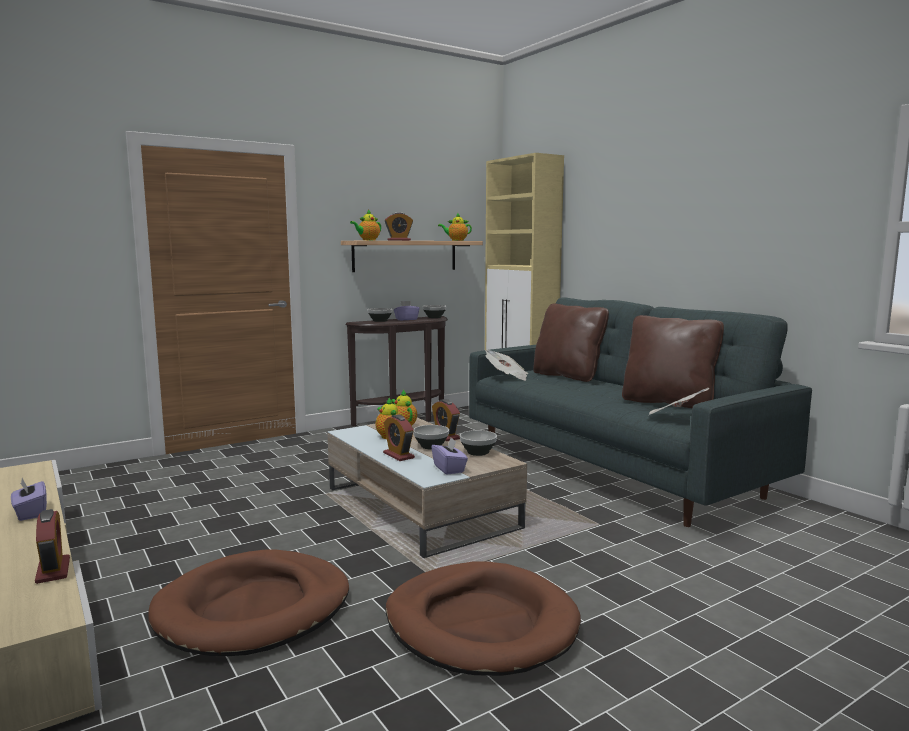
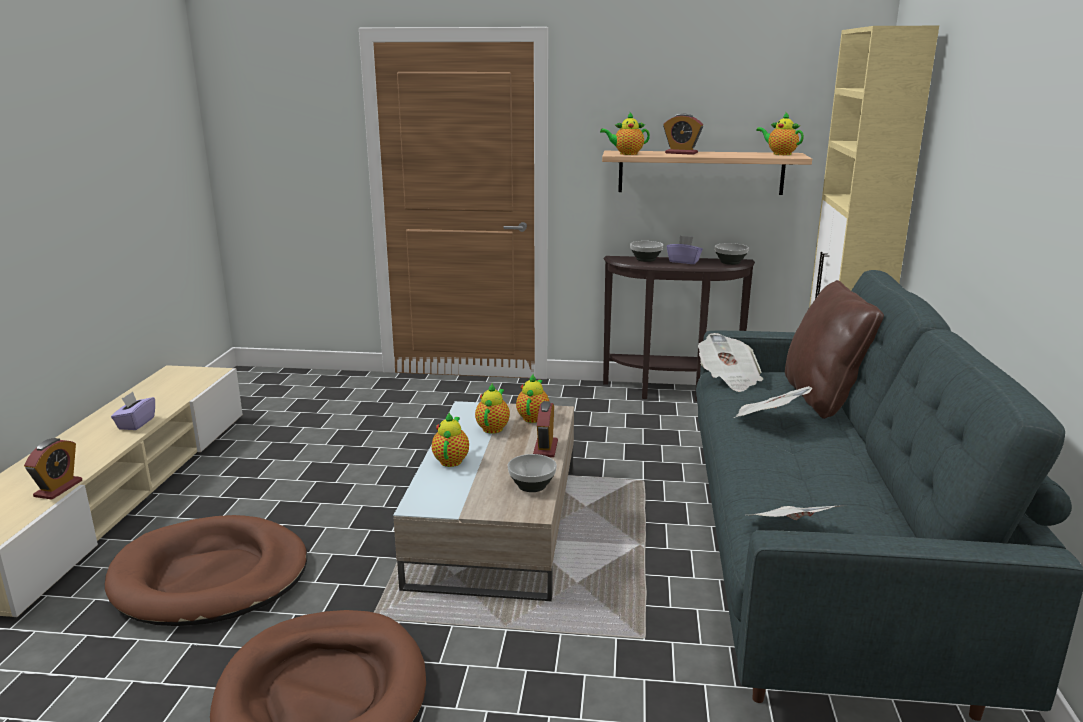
camera: 40 degrees right, 10 degrees up
alarm clock [383,414,415,461] -> teapot [432,412,469,467]
bowl [413,425,449,449] -> none
purple tissue box [431,438,468,475] -> none
brown pillow [622,315,724,408] -> none
none -> newspaper [734,386,812,418]

